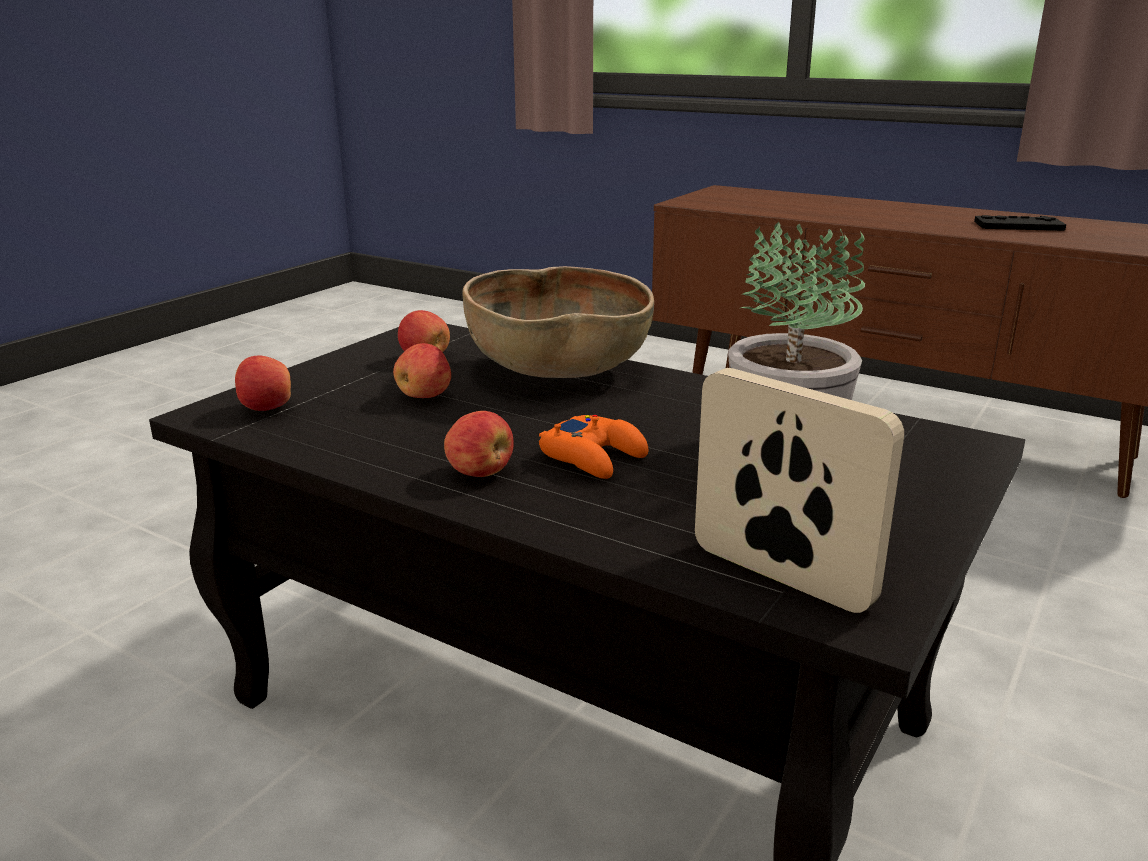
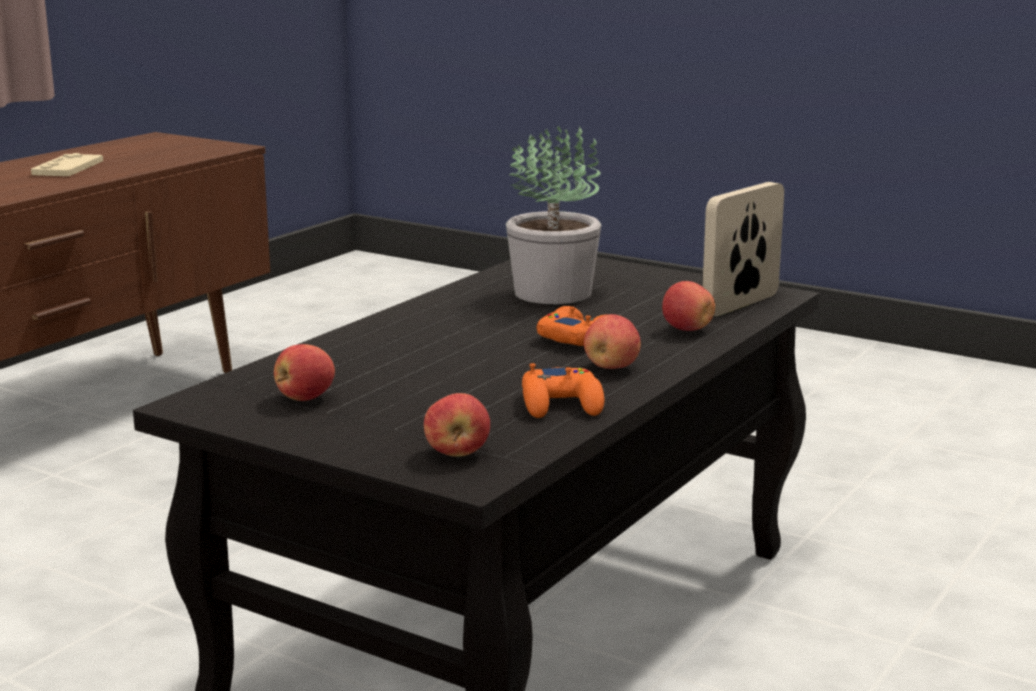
camera: 90 degrees left, 5 degrees down
apple [393,343,451,398] -> apple moved to [662,281,715,331]
brown bowl [462,266,654,378] -> none
black game controller [974,215,1066,231] -> beige game controller [31,153,103,176]
none -> orange game controller [522,363,604,418]

